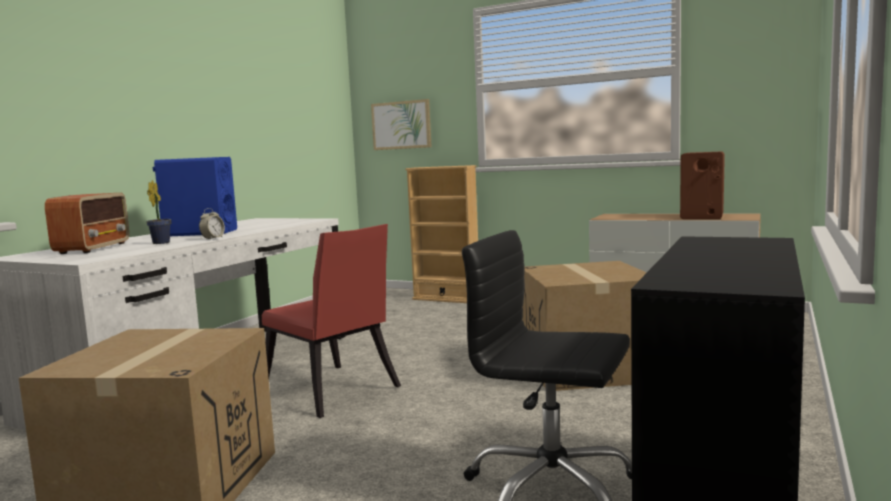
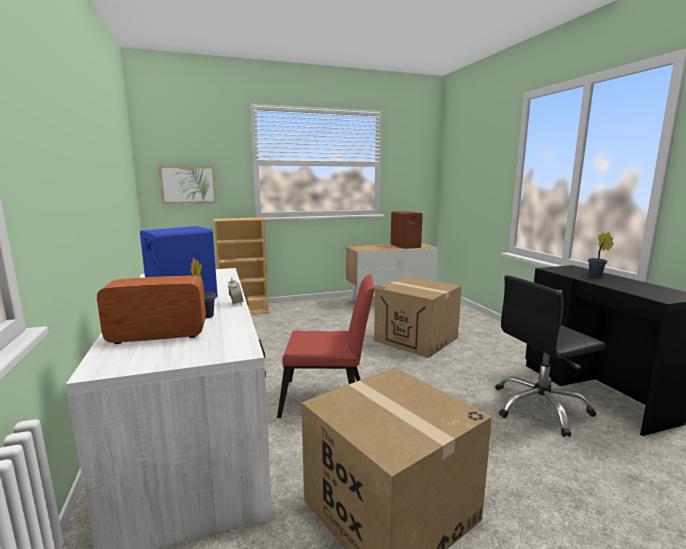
camera: 45 degrees left, 5 degrees up
radio [45,193,129,254] -> radio turned 60 degrees counterclockwise [97,276,206,344]
none -> potted plant [588,232,614,277]

